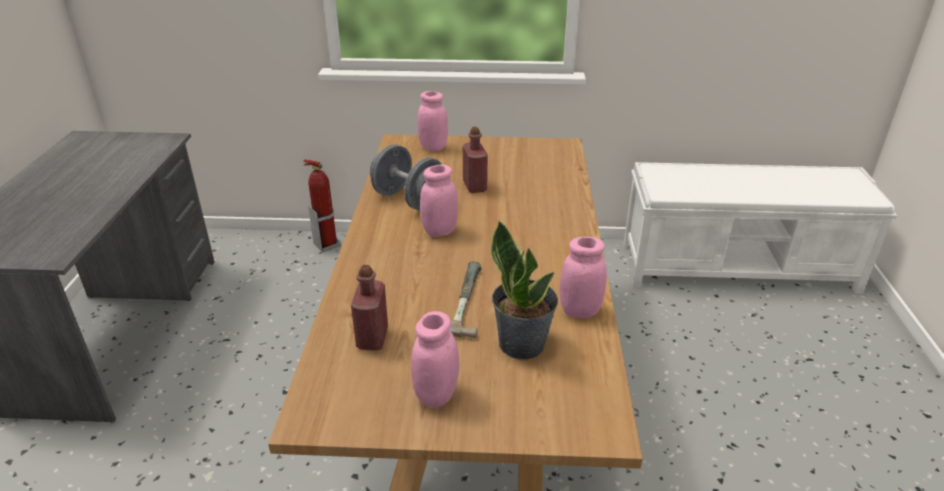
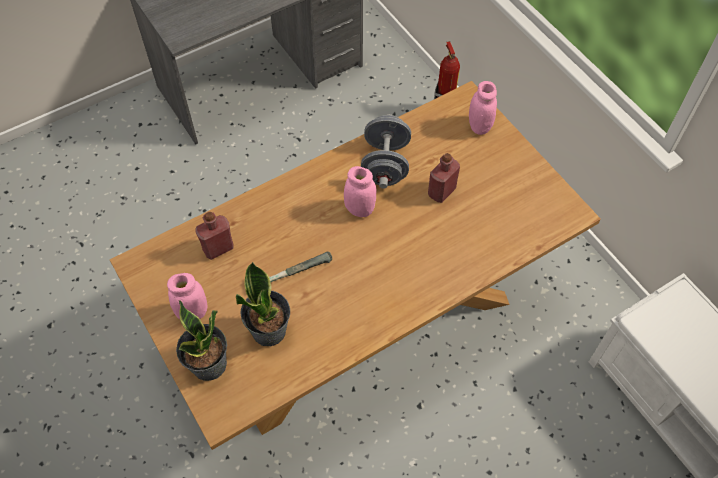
camera: 55 degrees right, 25 degrees up
pink jar [559,237,607,318] -> none
none -> potted plant [176,300,227,381]

